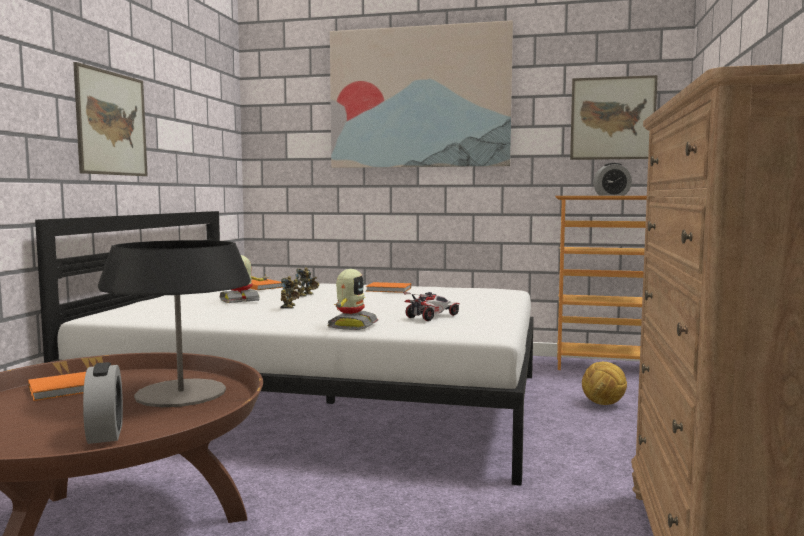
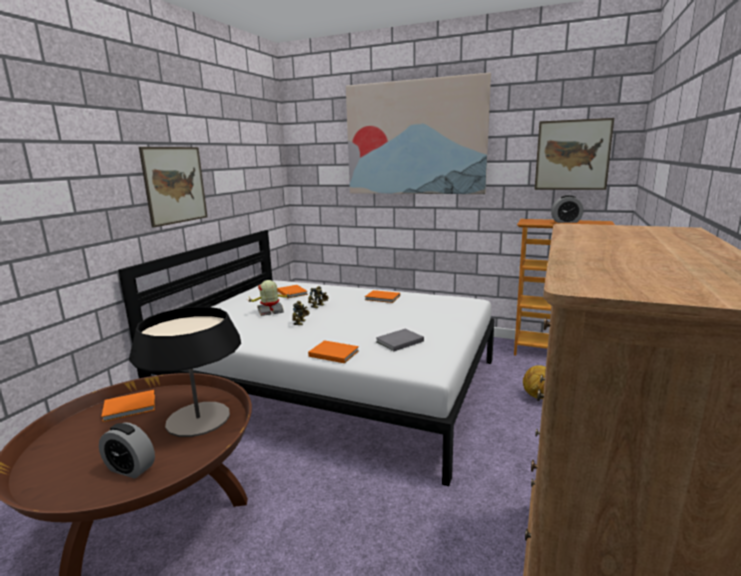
camera: 10 degrees right, 10 degrees up
alarm clock [83,362,123,444] -> alarm clock turned 120 degrees clockwise [99,422,155,479]
toy robot [327,269,378,330] -> orange book [308,340,359,363]
toy car [403,292,459,321] -> grey book [376,329,424,351]

